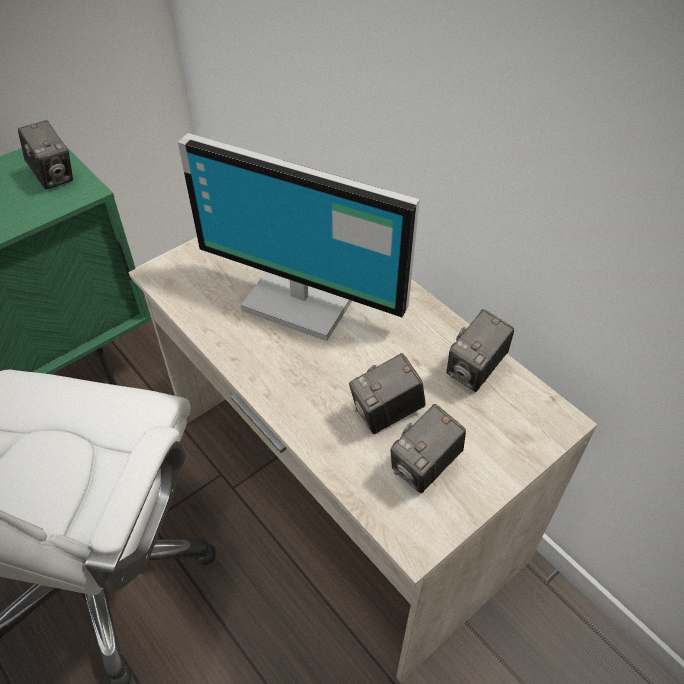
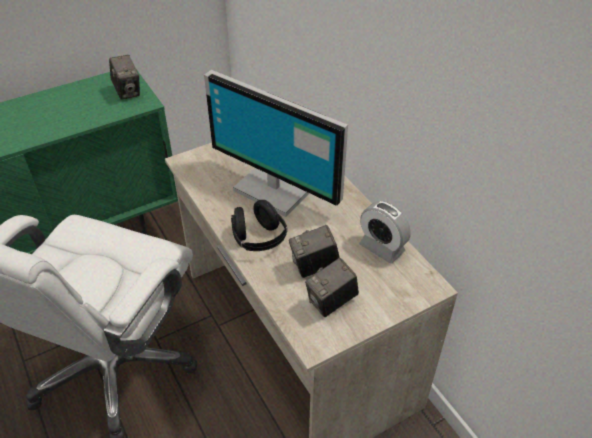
camera: 10 degrees right, 5 degrees down
camera [446,309,514,392] -> alarm clock [359,201,411,263]
none -> black headphones [231,200,287,251]

